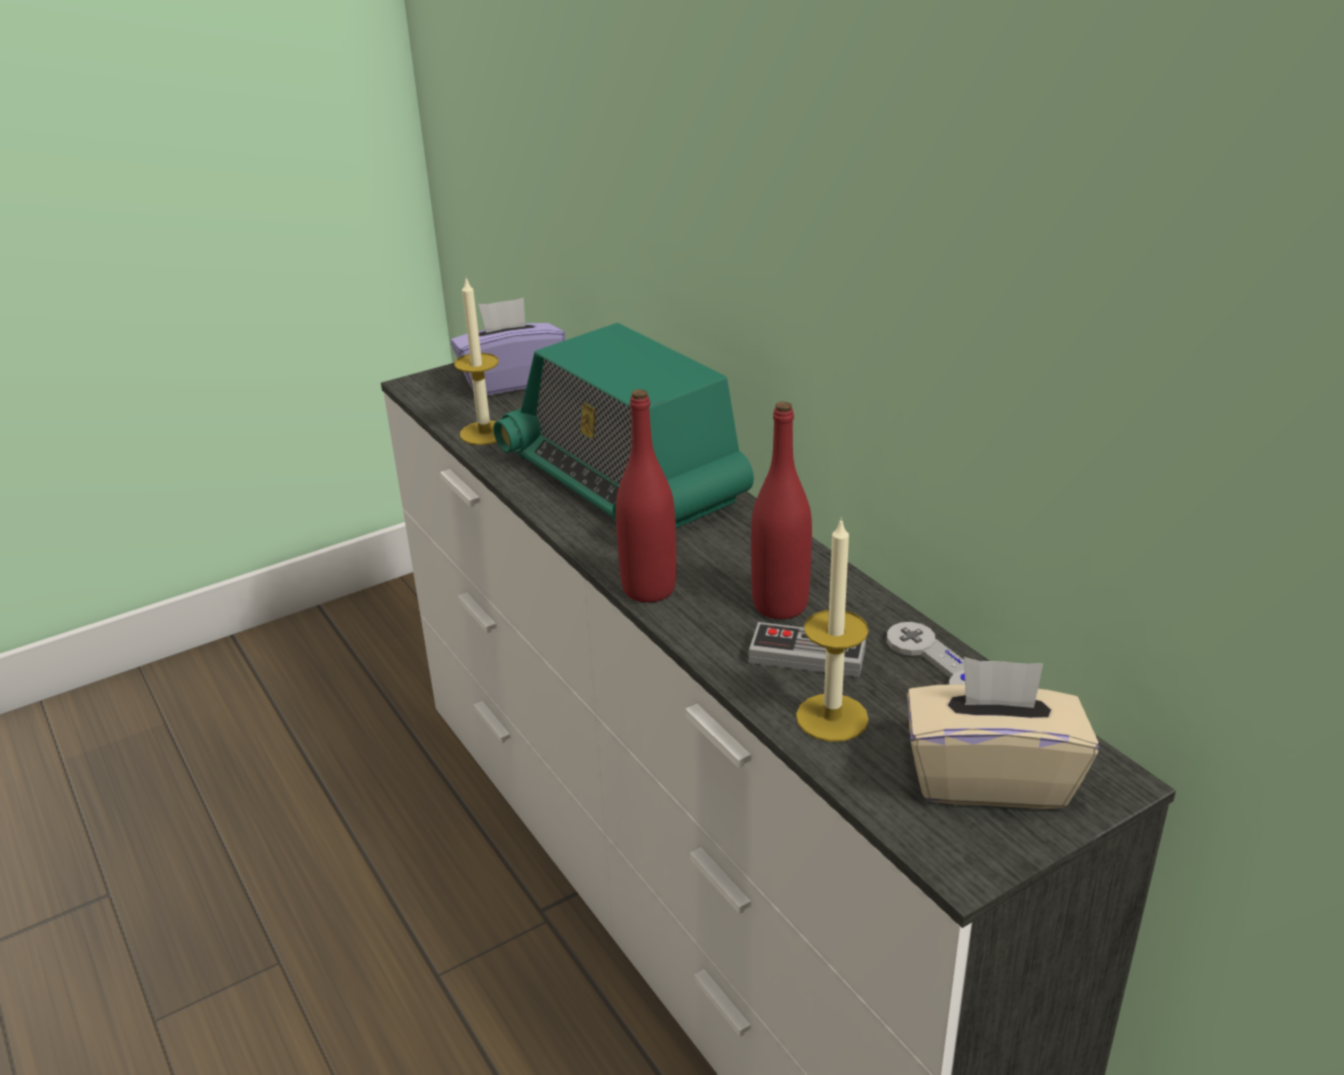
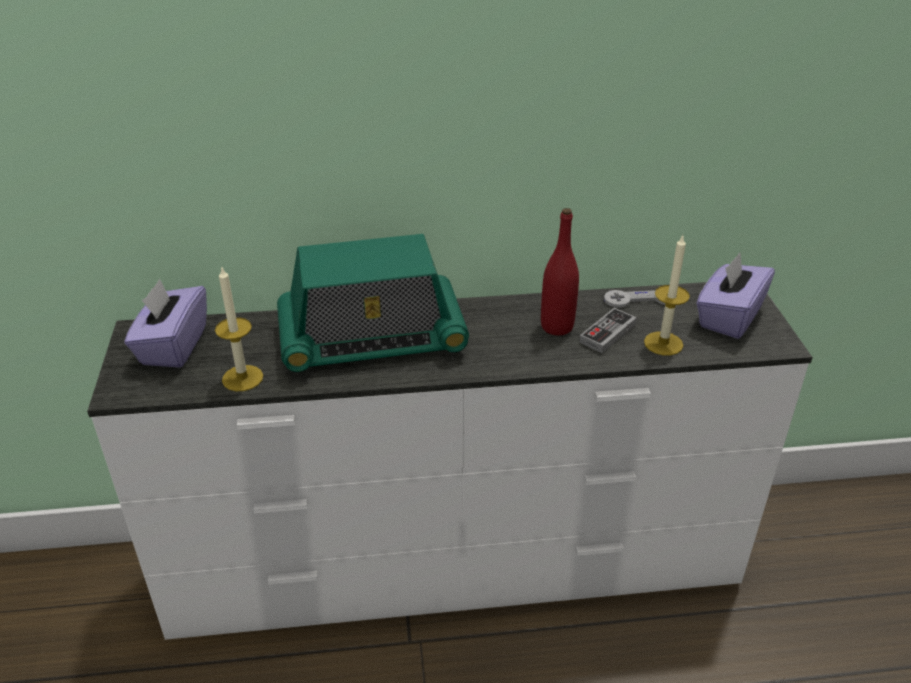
camera: 65 degrees left, 5 degrees up
red bottle [616,389,676,603] -> none
beige tissue box [907,657,1099,809] -> purple tissue box [696,253,775,339]

